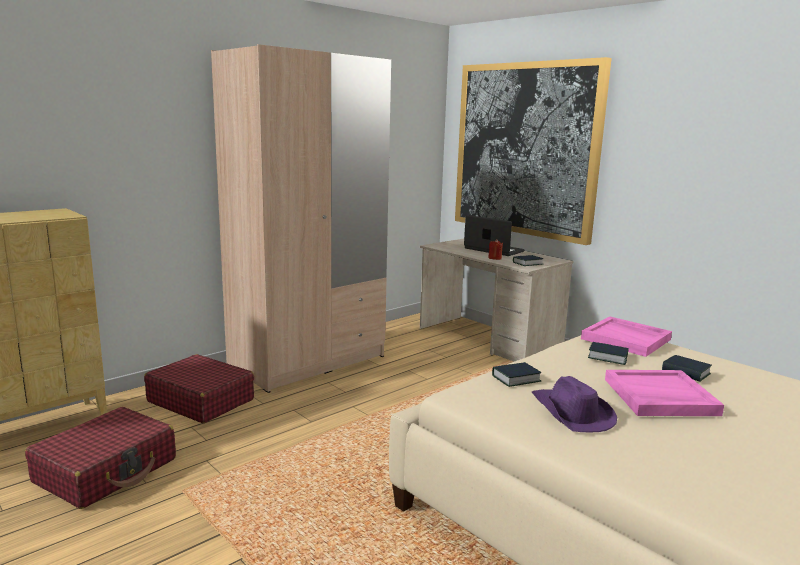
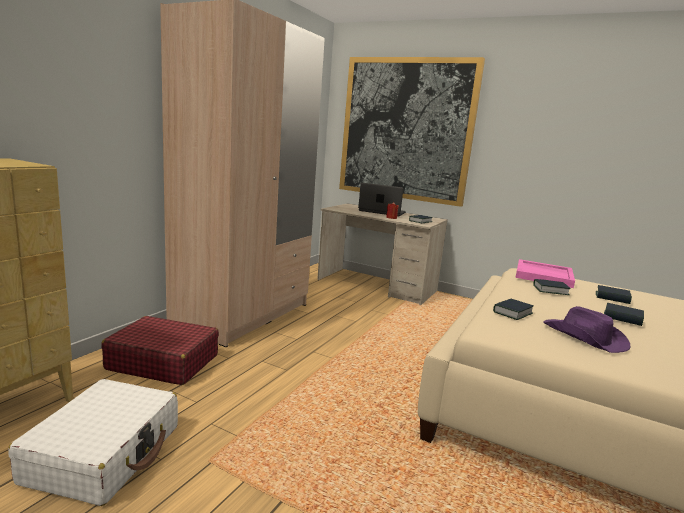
camera: 20 degrees left, 0 degrees up
red suitcase [25,407,176,509] -> white suitcase [8,379,178,506]
pink tray [605,370,724,416] -> book [604,303,644,326]

